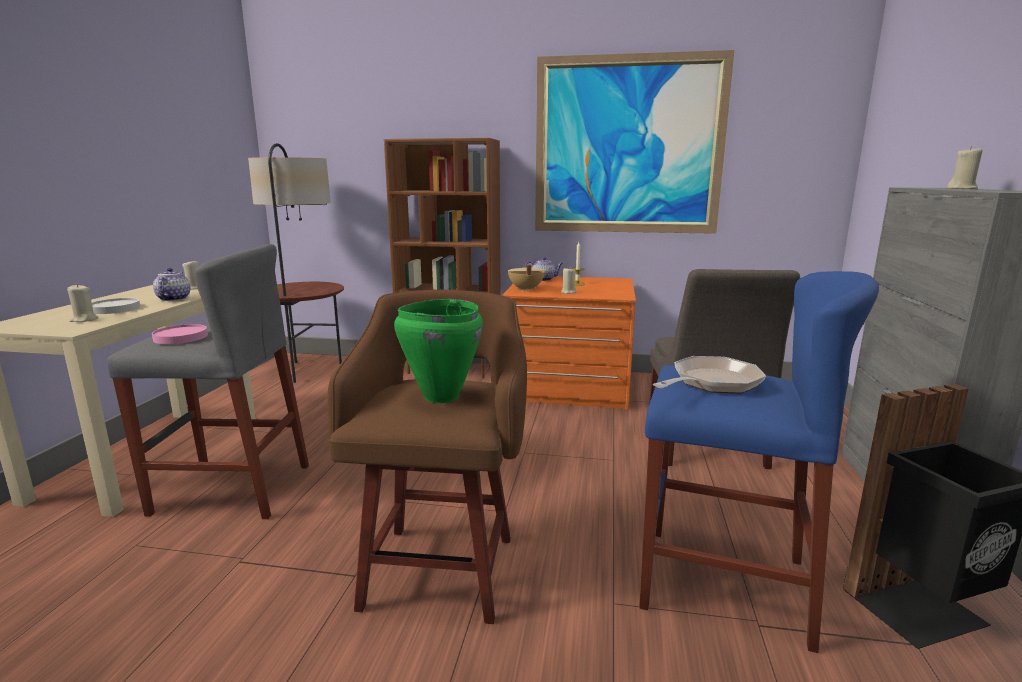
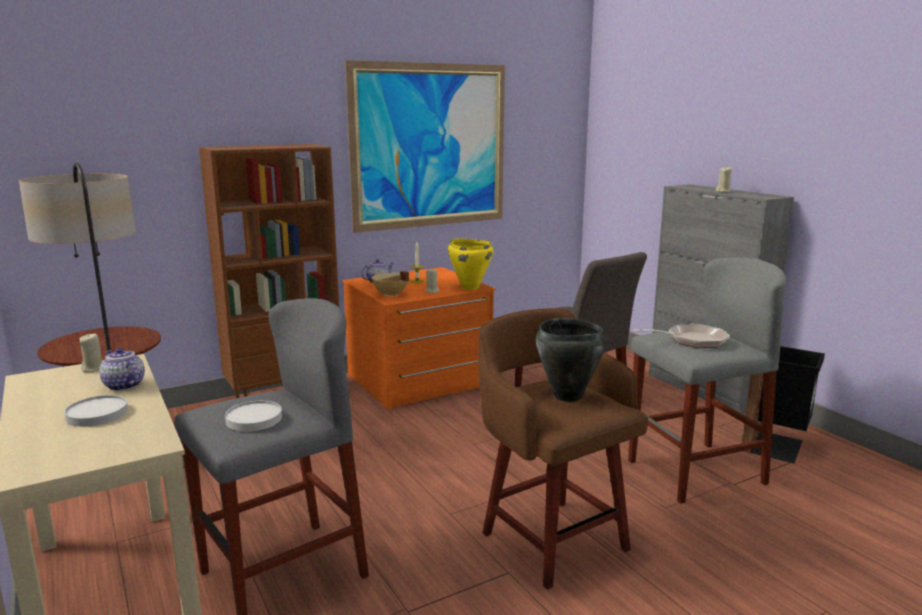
camera: 40 degrees left, 0 degrees up
beige candle [67,284,98,322] -> none
pink plate [152,324,208,344] -> white plate [225,401,282,431]
green cooking pot [394,299,483,403] -> black cooking pot [536,318,606,402]
blue stool [639,271,879,653] -> grey stool [628,257,786,504]
frying pan [653,356,766,394] -> frying pan turned 75 degrees clockwise [634,324,730,348]
none -> yellow cooking pot [448,239,493,290]

